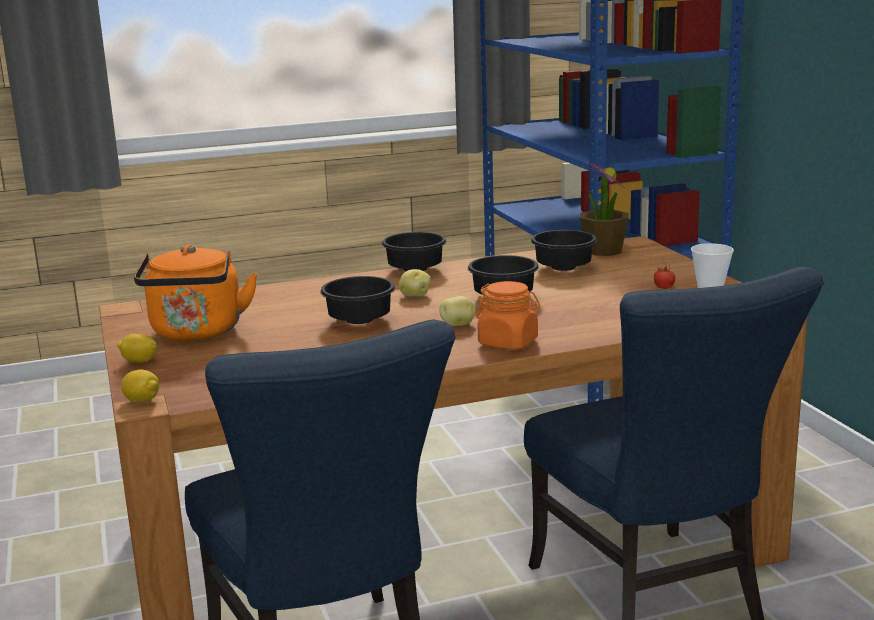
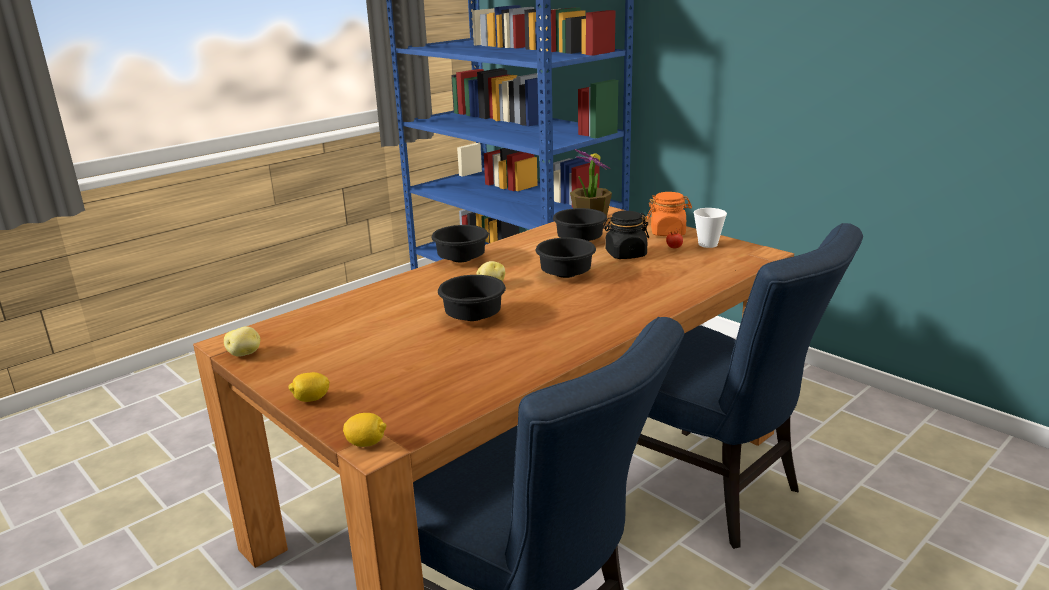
camera: 25 degrees left, 5 degrees up
orange kettle [134,245,258,341] -> none
potato [439,296,476,326] -> potato moved to [224,326,260,357]
orange jar [477,281,540,350] -> orange jar moved to [647,192,692,236]
none -> black jar [603,211,649,259]

